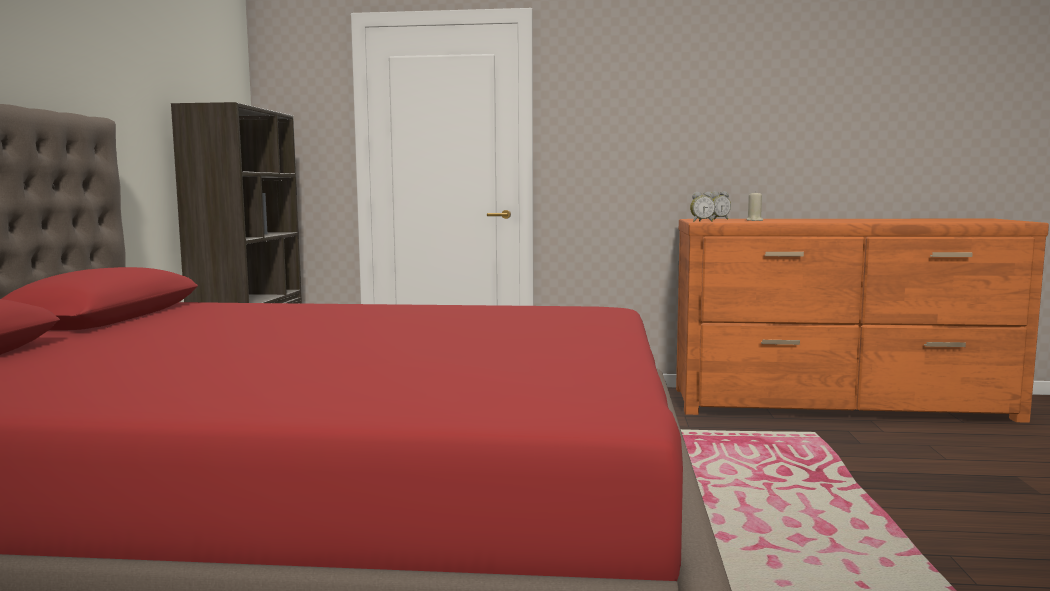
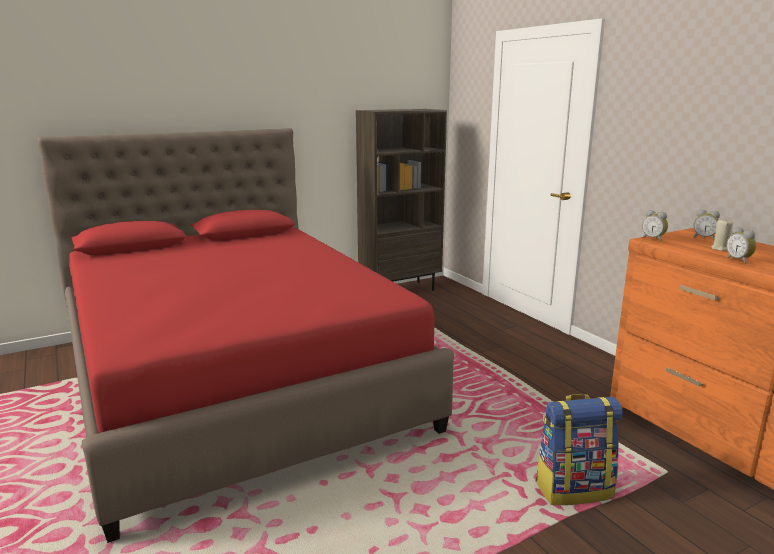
camera: 55 degrees right, 10 degrees up
none -> backpack [535,394,623,505]
none -> alarm clock [726,227,756,264]

